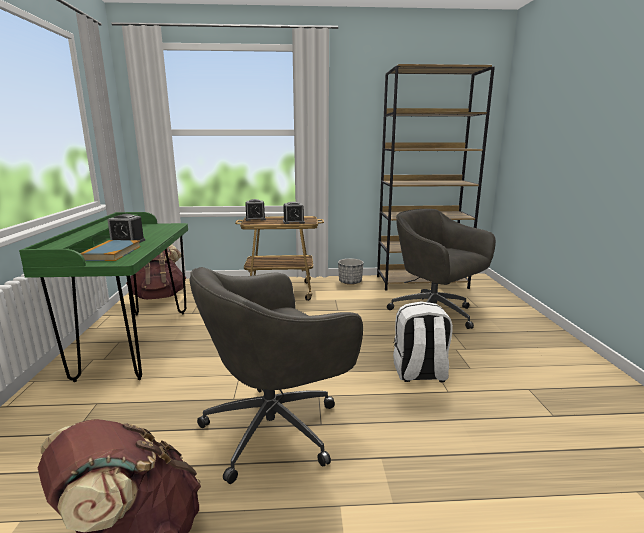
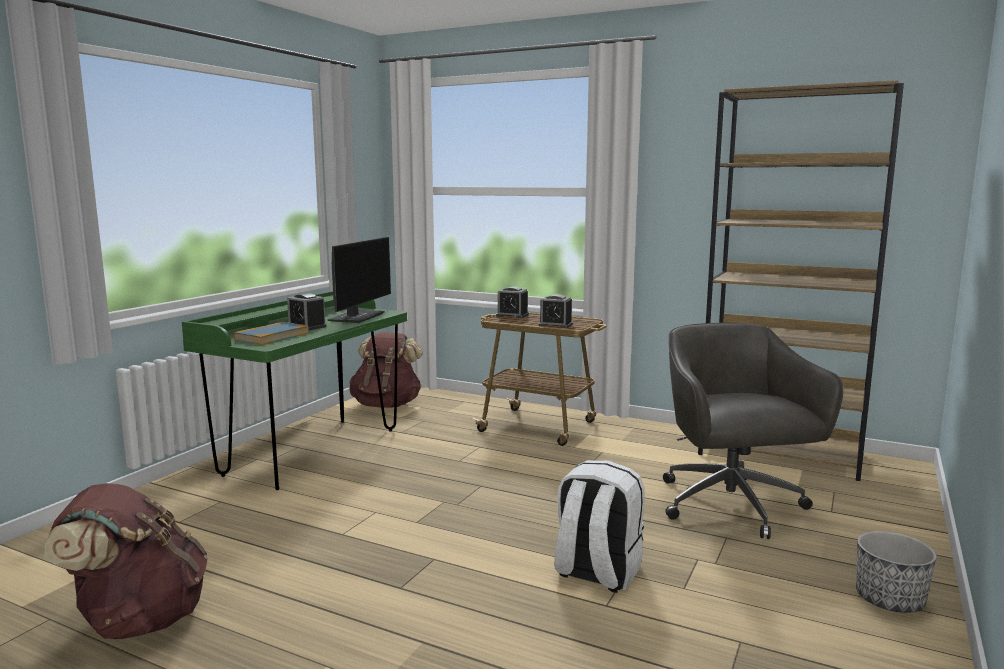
camera: 30 degrees right, 5 degrees down
grey office chair [189,267,363,484] -> none
planter [338,259,364,285] -> planter moved to [856,531,937,613]
none -> monitor [327,237,391,323]

